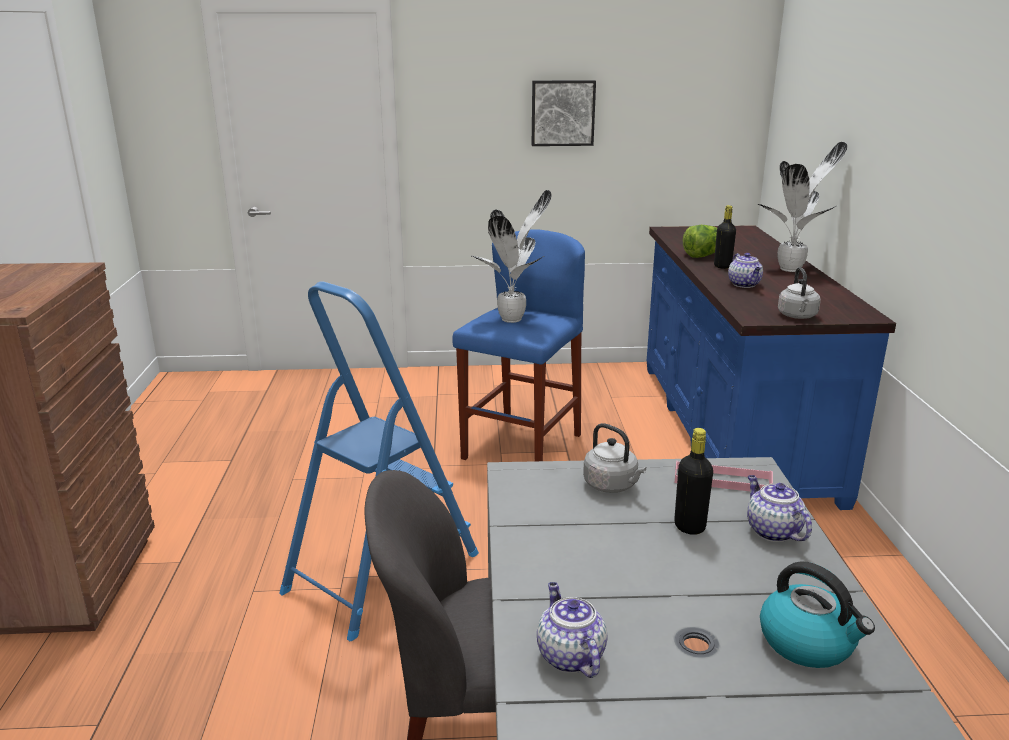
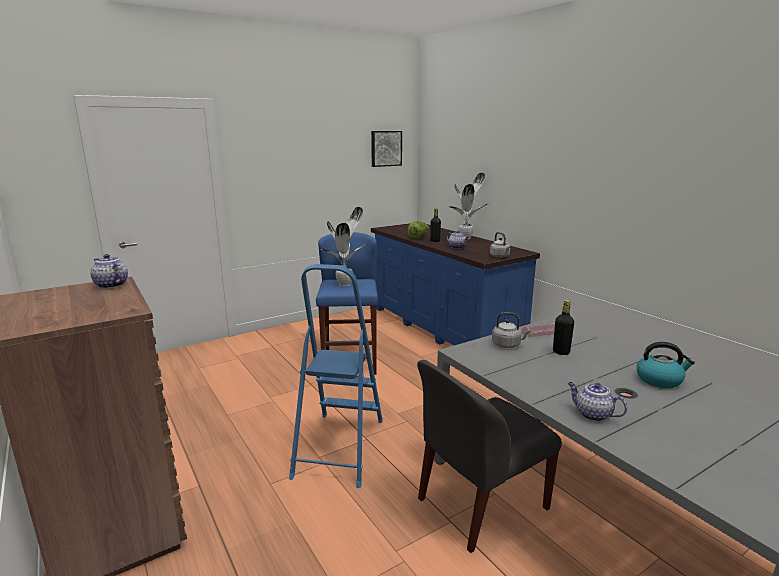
camera: 30 degrees left, 5 degrees down
picture [532,80,596,146] -> picture moved to [371,131,402,167]
teapot [747,475,812,542] -> teapot moved to [90,254,128,289]

